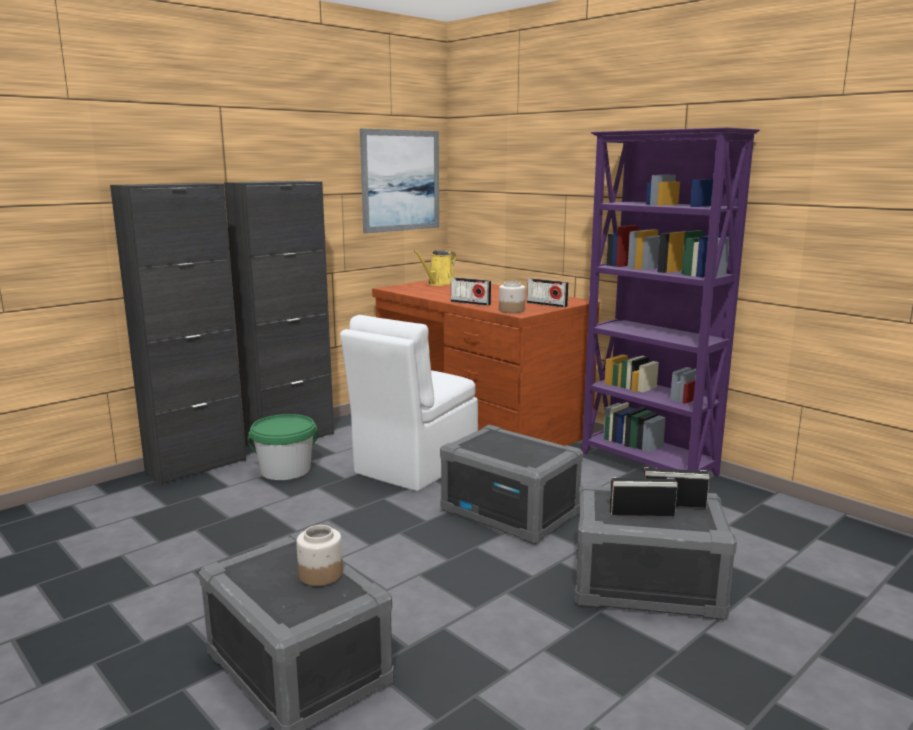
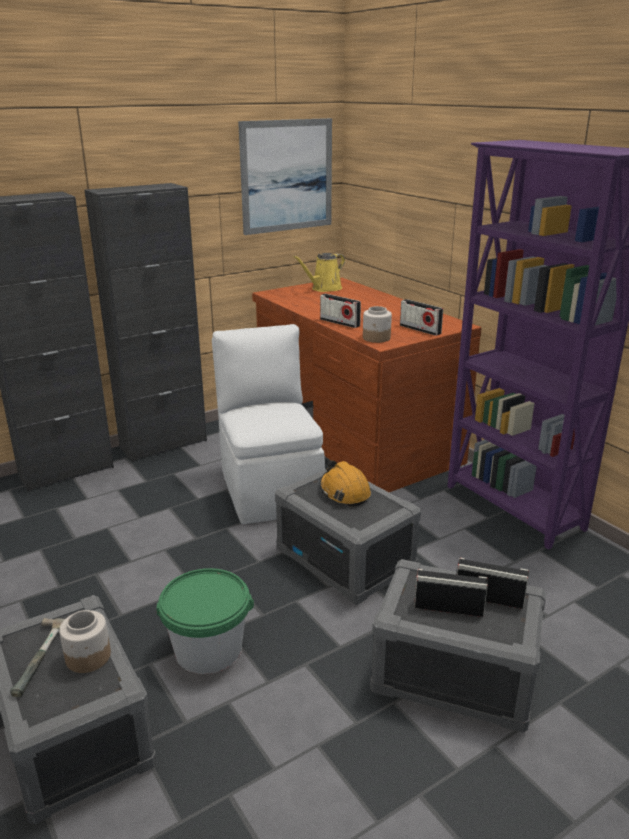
camera: 10 degrees right, 10 degrees up
green bucket [248,414,318,480] -> green bucket moved to [156,568,254,674]
white chair [340,315,478,491] -> white chair turned 120 degrees clockwise [212,324,325,524]
none -> hammer [10,618,65,697]
none -> orange hard hat [320,460,371,507]

